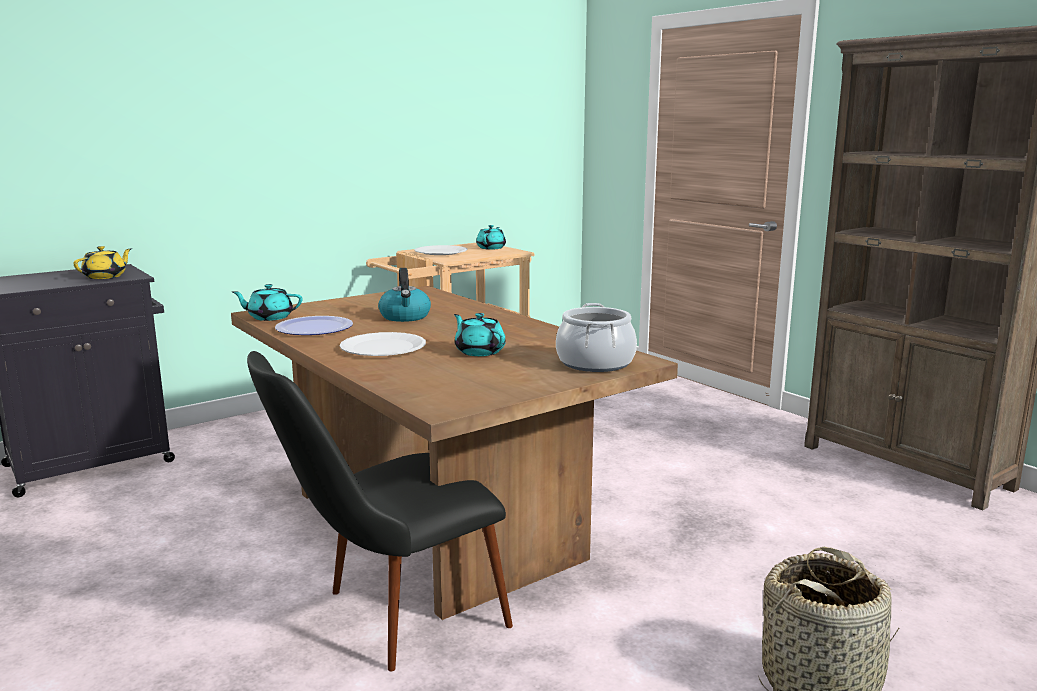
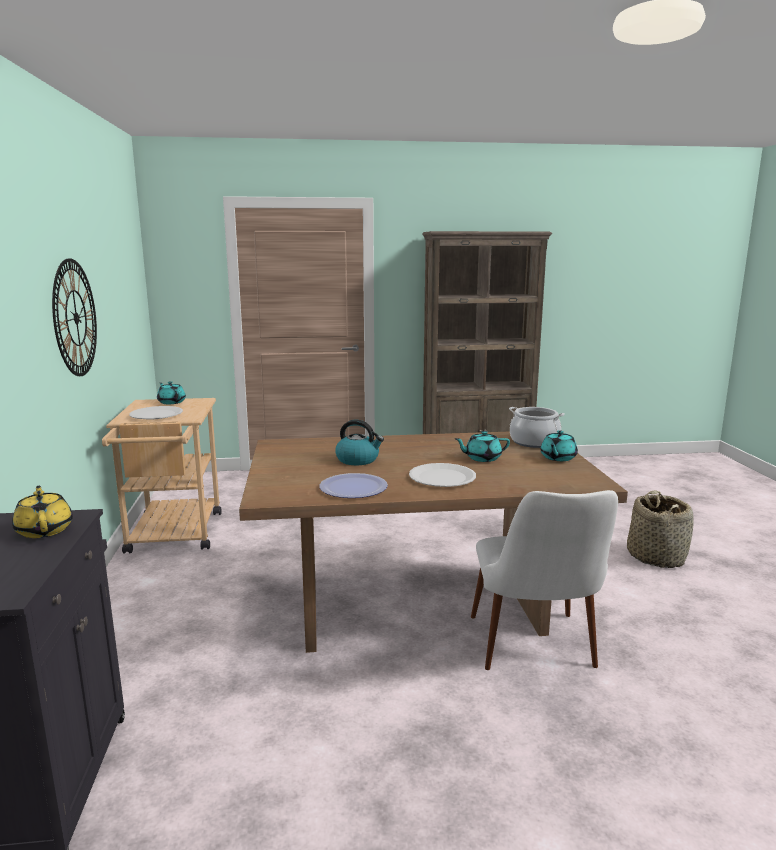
camera: 60 degrees left, 0 degrees up
turquoise teapot [233,284,302,321] -> turquoise teapot moved to [541,430,578,461]
black chair [247,351,513,671] -> white chair [471,490,618,670]
none -> wall clock [52,258,97,376]

